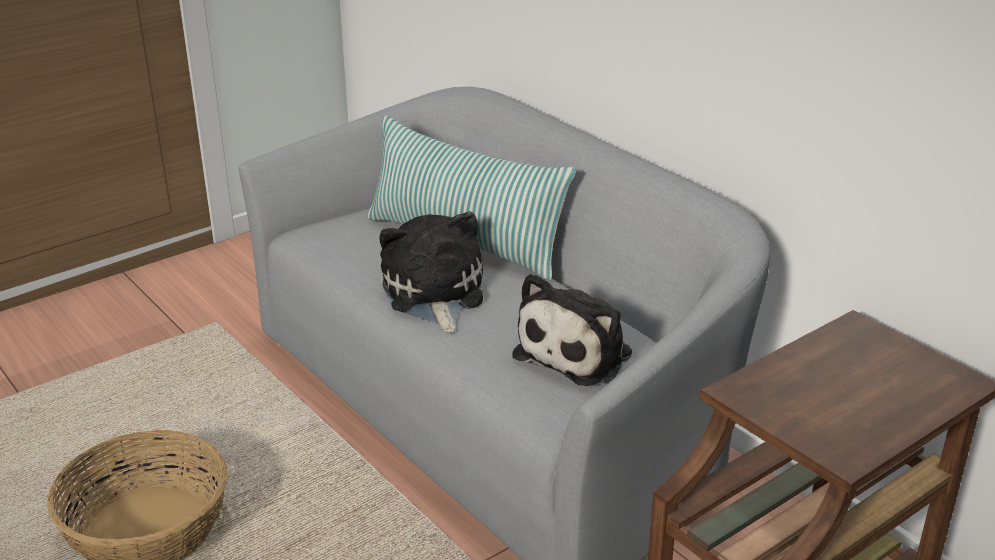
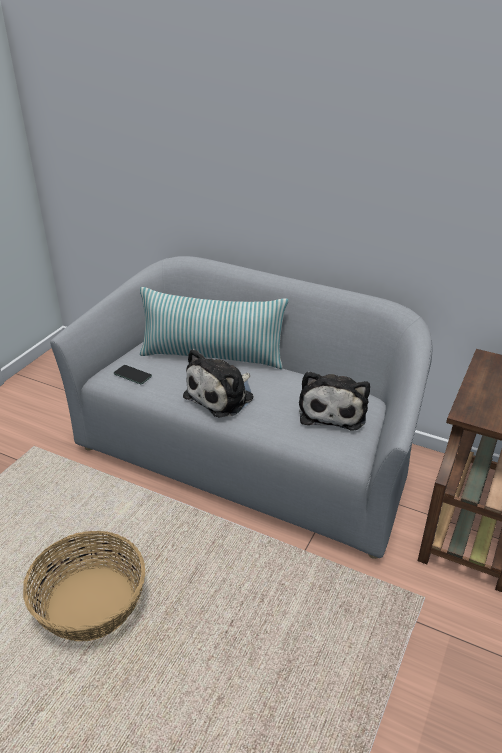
camera: 25 degrees left, 5 degrees up
plush toy [379,211,483,333] -> plush toy turned 105 degrees counterclockwise [183,349,254,418]
none -> phone [114,365,152,384]

